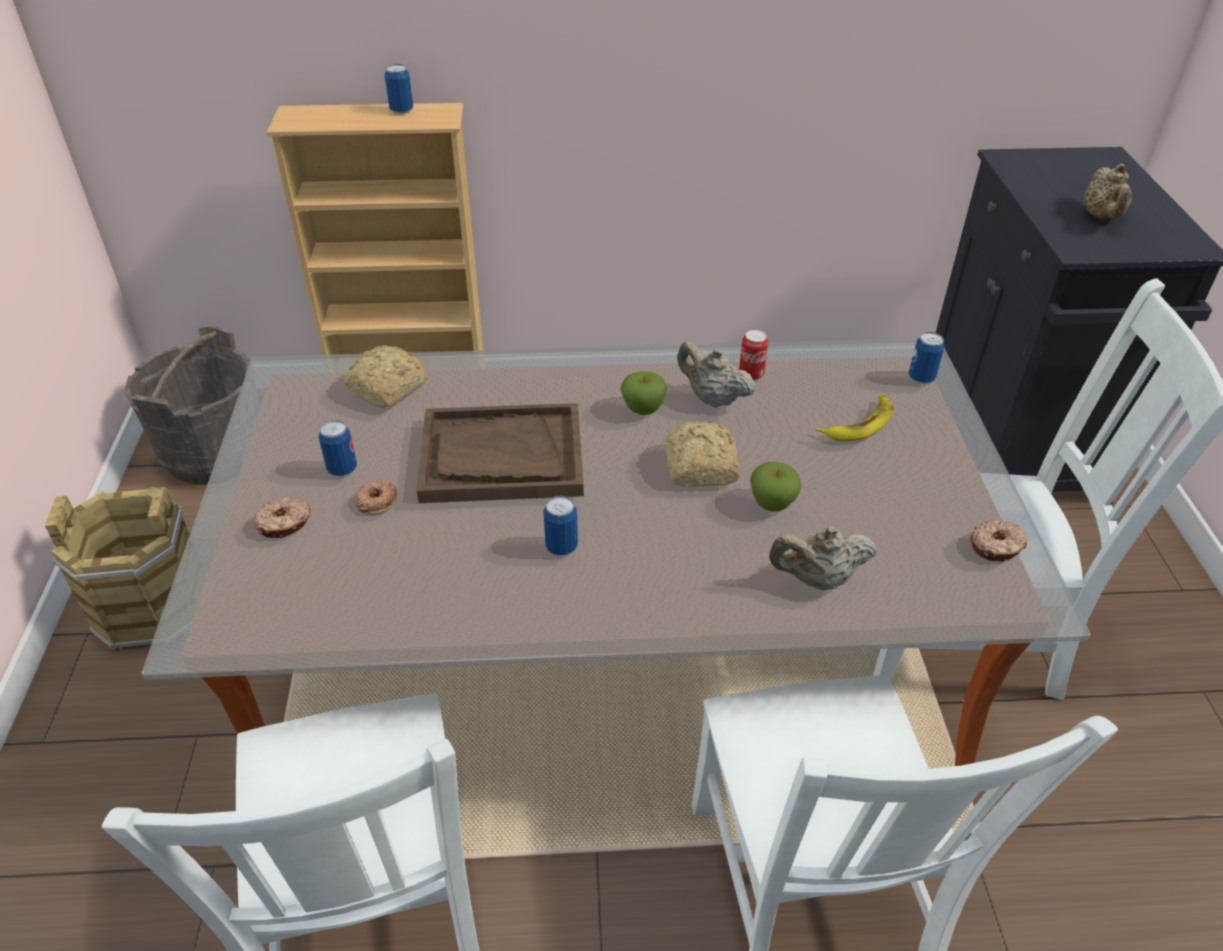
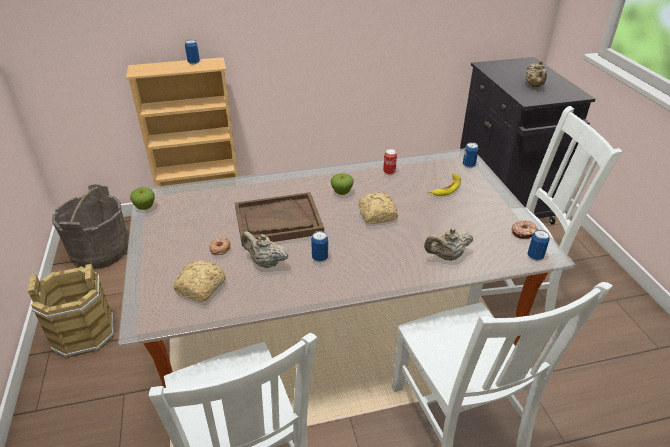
camera: 10 degrees left, 5 degrees down
donut [254,497,310,538] -> none
can [319,420,357,476] -> can moved to [527,230,550,260]
bread [344,345,428,408] -> bread moved to [173,260,226,302]
beige teapot [677,341,756,408] -> beige teapot moved to [241,231,289,268]
apple [750,462,801,511] -> apple moved to [130,187,155,210]

